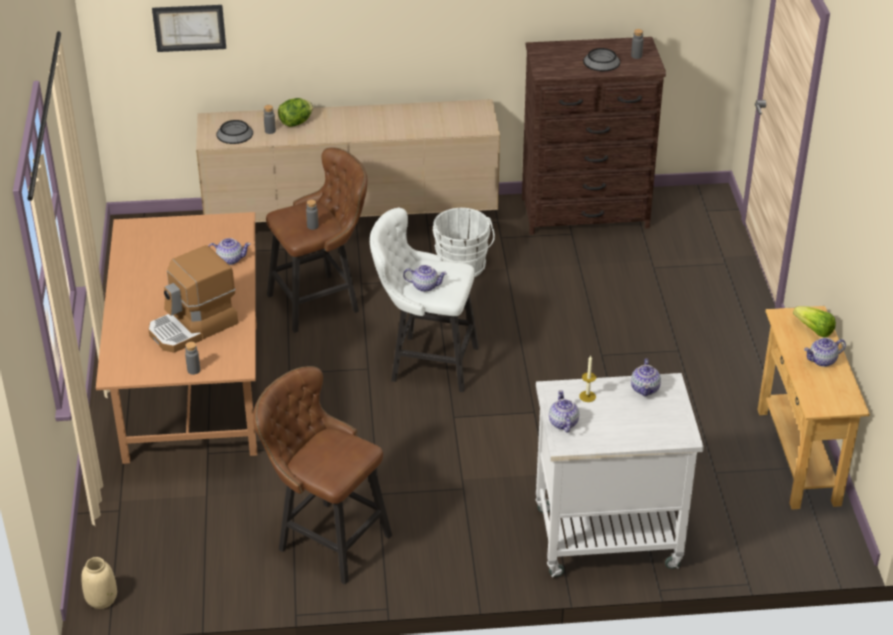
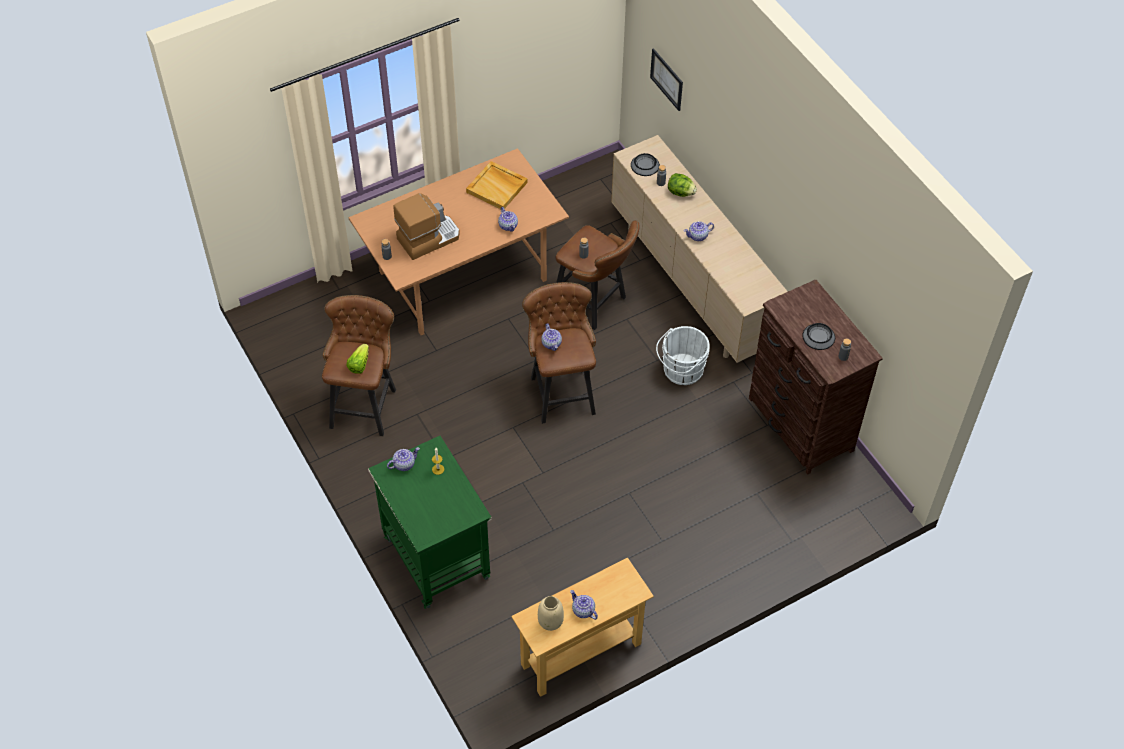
camera: 65 degrees right, 15 degrees up
beige vase [81,557,117,609] -> beige vase moved to [538,596,564,631]
coffee machine [148,245,238,353] -> coffee machine turned 120 degrees clockwise [393,193,460,260]
white stool [370,208,479,392] -> brown stool [522,282,596,424]
white cart [536,373,704,577] -> green cart [368,436,492,609]
teapot [631,358,661,396] -> teapot moved to [684,221,714,241]
lettuce [793,306,836,338] -> lettuce moved to [346,344,369,374]
none -> beige tray [466,161,528,209]

